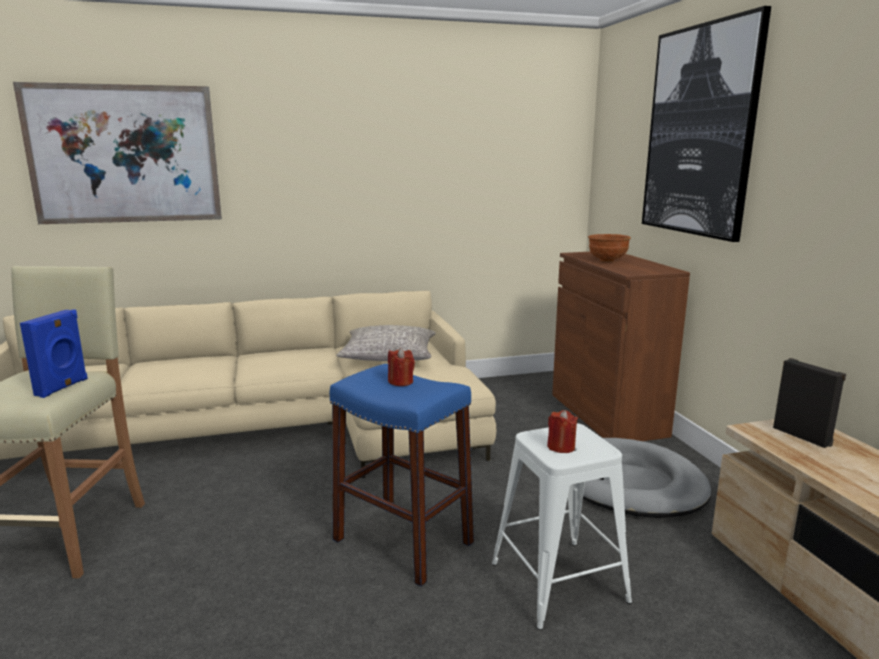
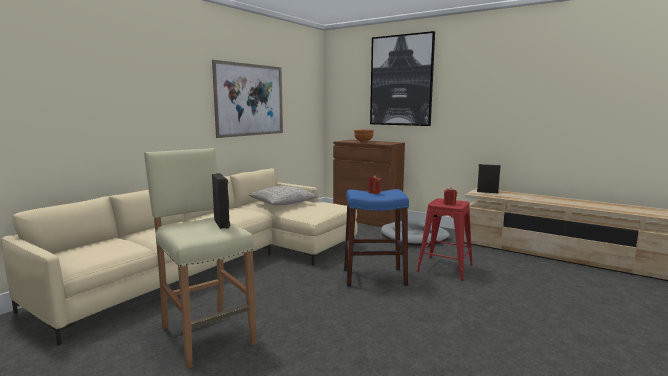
camera: 40 degrees left, 5 degrees down
picture [13,82,222,224] -> picture moved to [212,60,283,138]
blue speaker [20,309,88,398] -> black speaker [212,173,230,229]
white stool [492,423,632,630] -> red stool [417,198,473,281]

